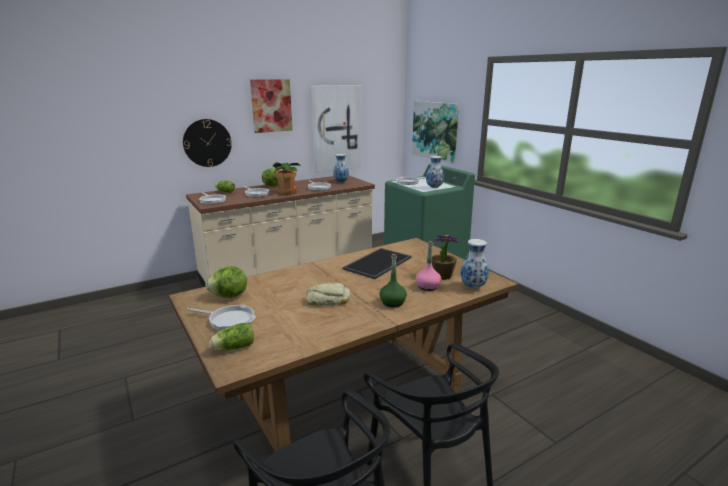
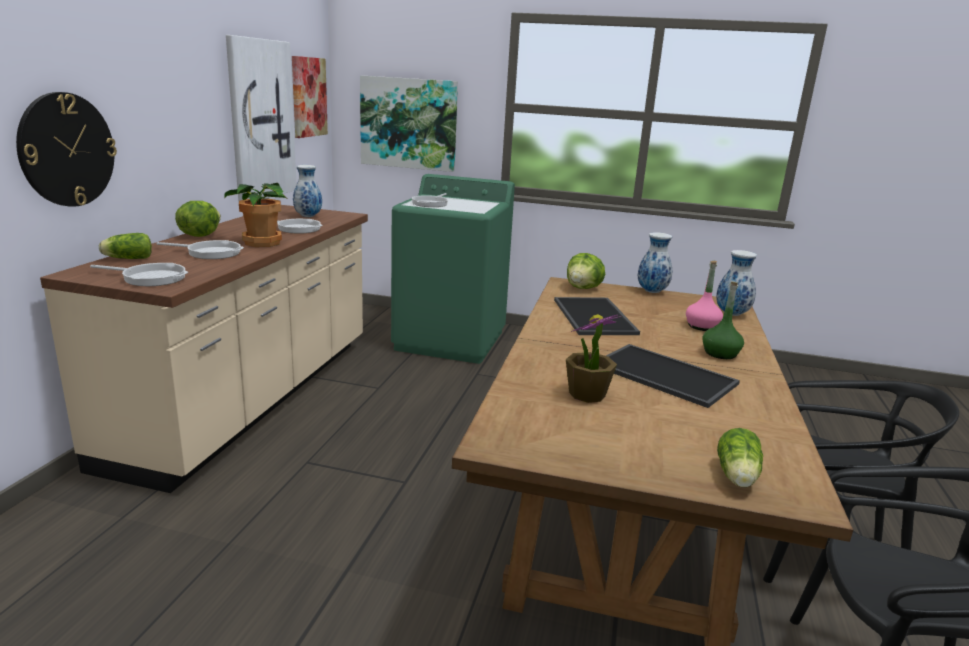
camera: 45 degrees left, 0 degrees up
frying pan [187,305,256,331] -> none
lettuce [205,266,247,298] -> lettuce moved to [567,253,605,289]
picture [250,79,293,133] -> picture moved to [292,56,328,138]
bread [306,283,350,305] -> tray [606,344,740,408]
vase [426,156,444,188] -> vase moved to [638,233,672,293]
potted plant [432,235,458,280] -> potted plant moved to [566,314,621,403]

